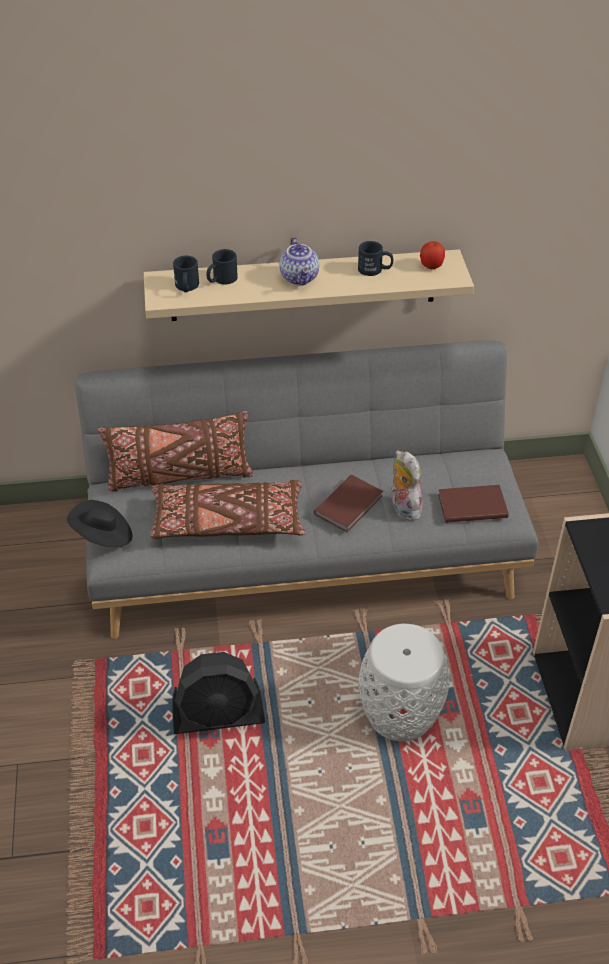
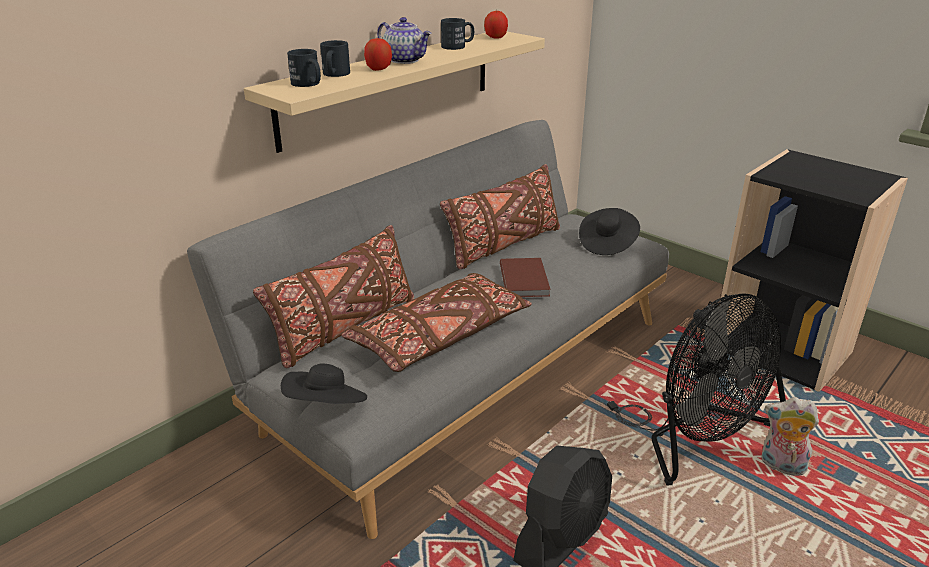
camera: 40 degrees left, 15 degrees down
white stool [359,624,449,742] -> black fan [607,294,786,486]
plush toy [391,450,423,521] -> plush toy moved to [761,397,819,476]
brown book [438,485,509,523] -> black hat [579,208,640,255]
none -> apple [364,38,392,71]
none -> brown pillow [440,164,560,269]

